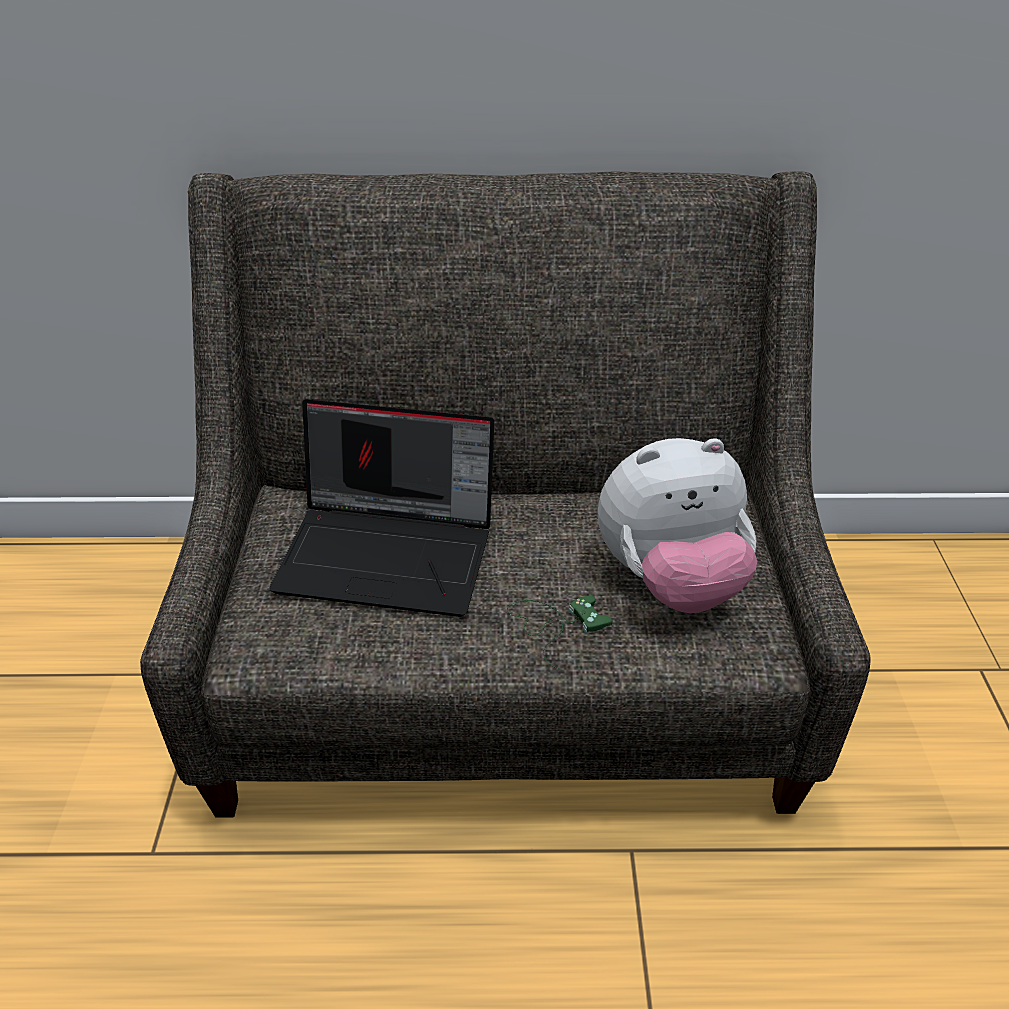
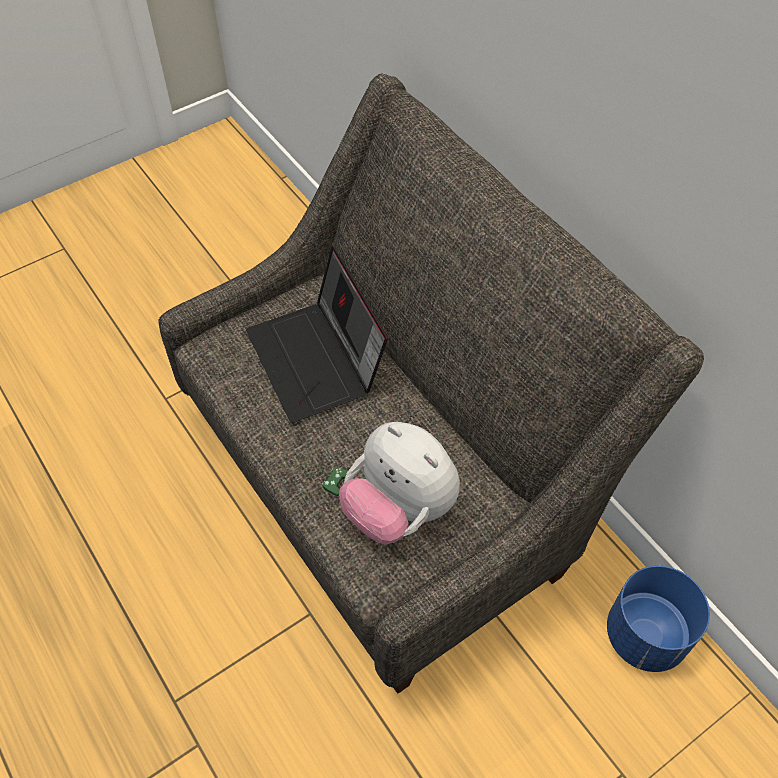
camera: 55 degrees right, 15 degrees up
none -> blue planter [607,566,710,672]

